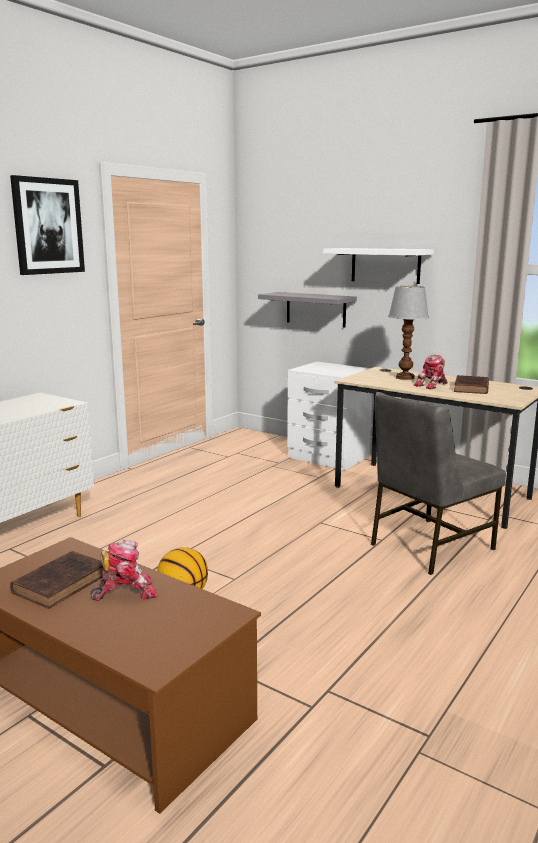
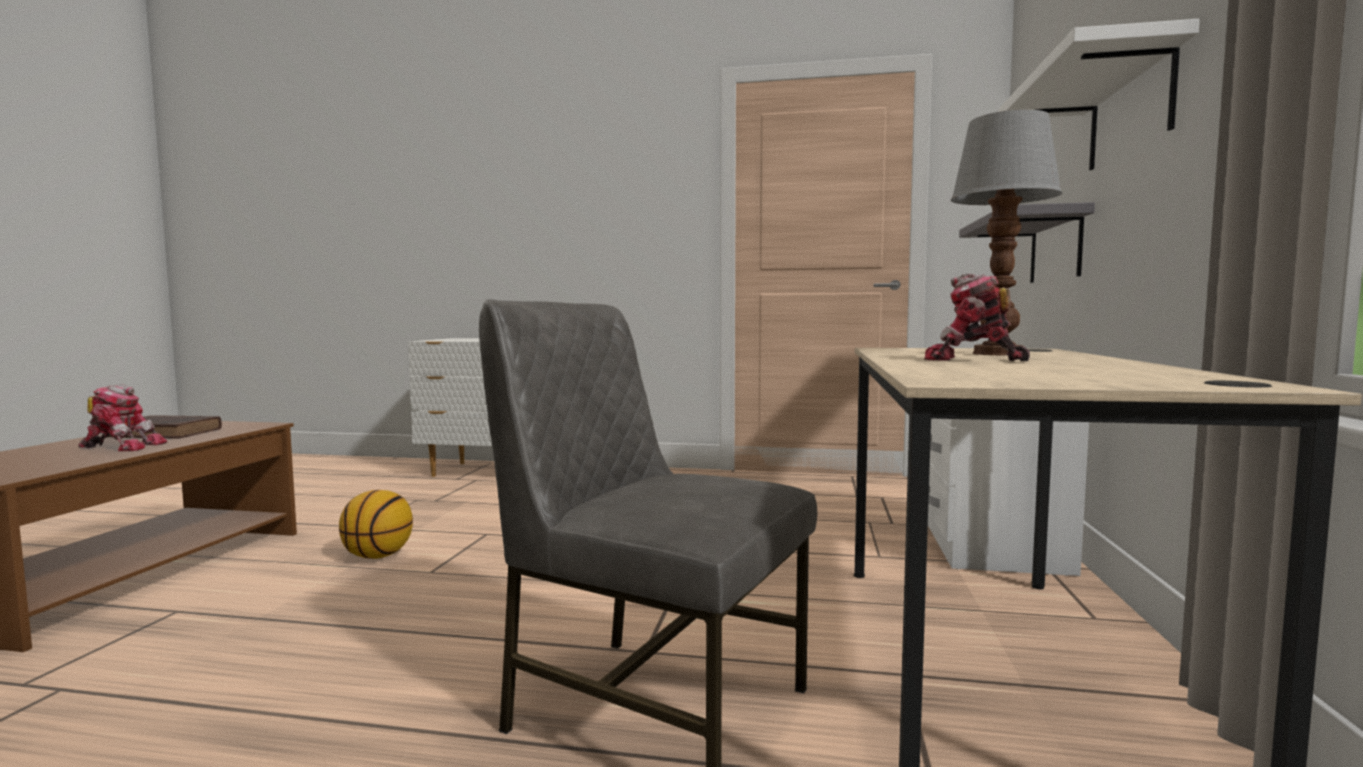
camera: 65 degrees right, 10 degrees down
picture [10,175,85,275] -> none
toy robot [91,540,157,601] -> toy robot turned 45 degrees counterclockwise [79,384,167,451]
brown book [454,375,489,394] -> none

